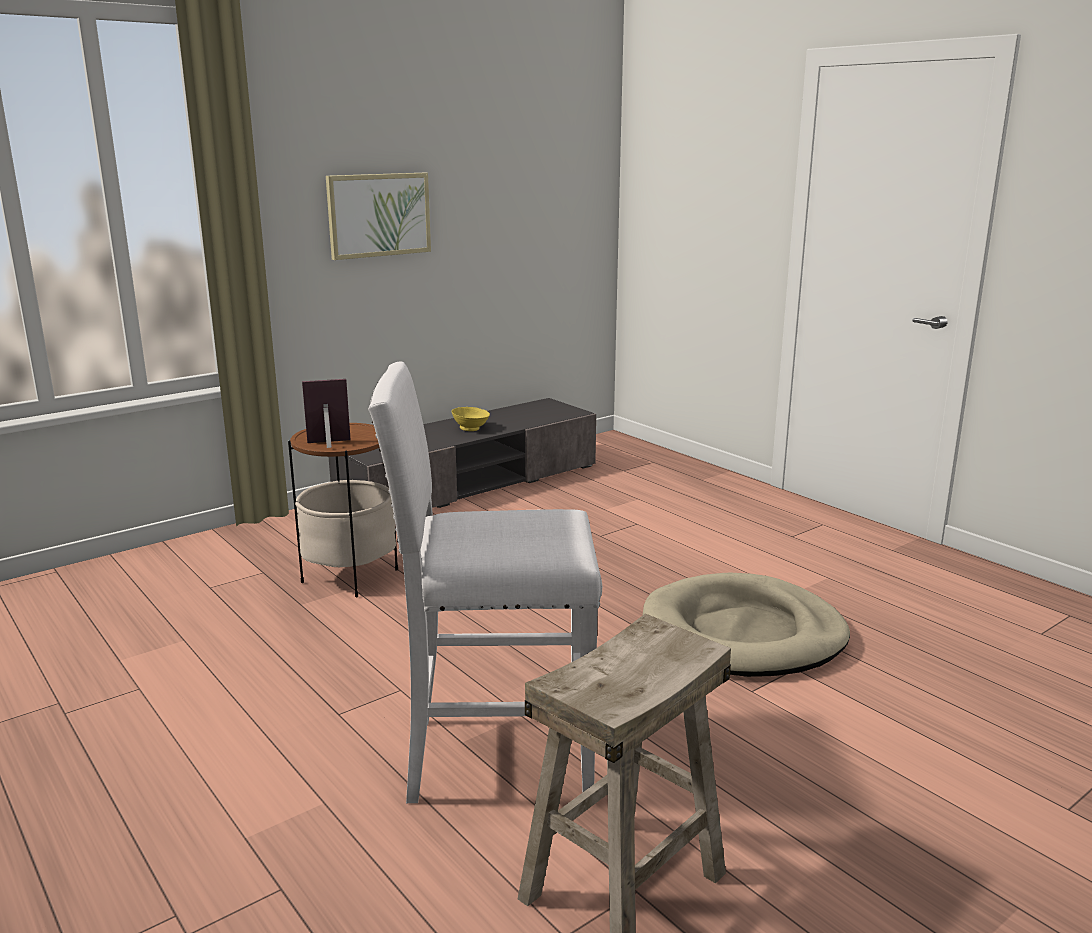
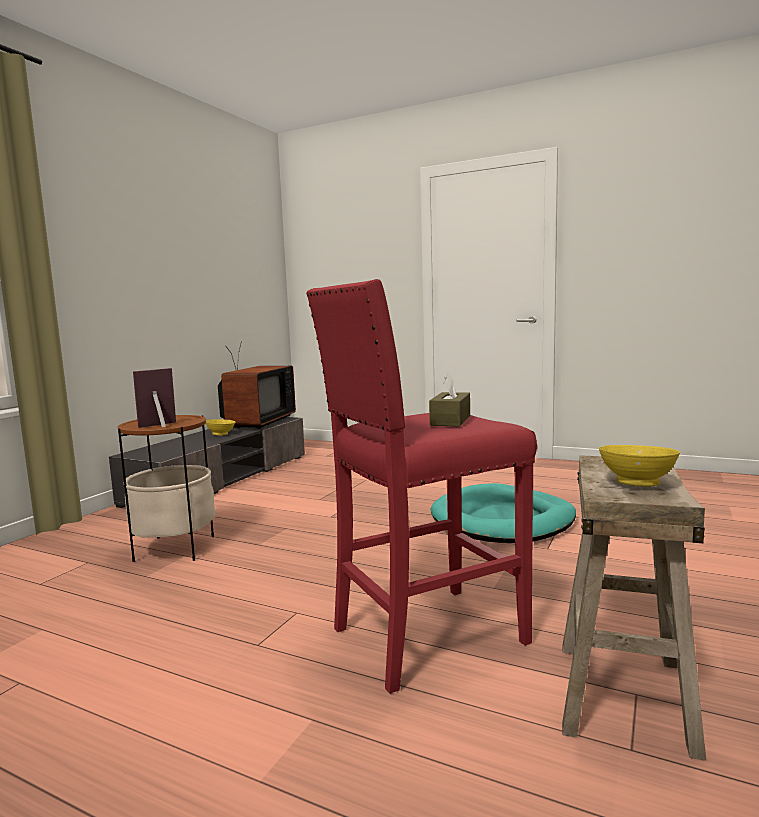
camera: 25 degrees left, 10 degrees down
picture [326,173,431,260] -> none
white stool [368,362,602,803] -> red stool [306,279,537,694]
beige dog bed [643,573,850,677] -> turquoise dog bed [431,483,576,543]
none -> television [218,341,296,429]
none -> brown tissue box [429,373,470,427]
none -> yellow bowl [599,445,680,487]

